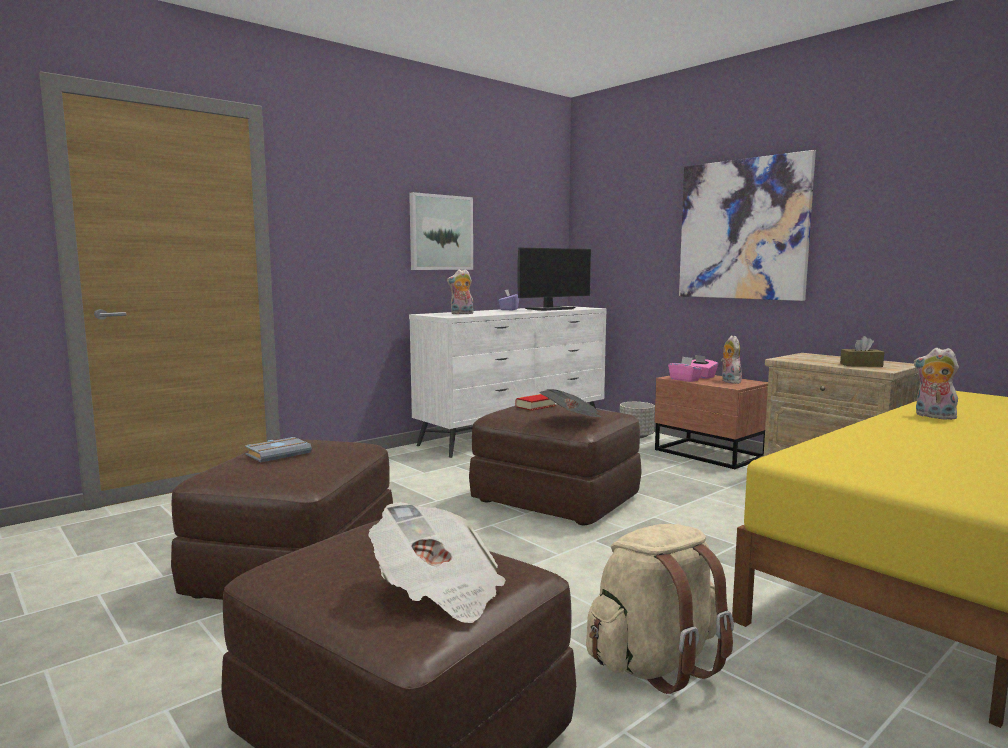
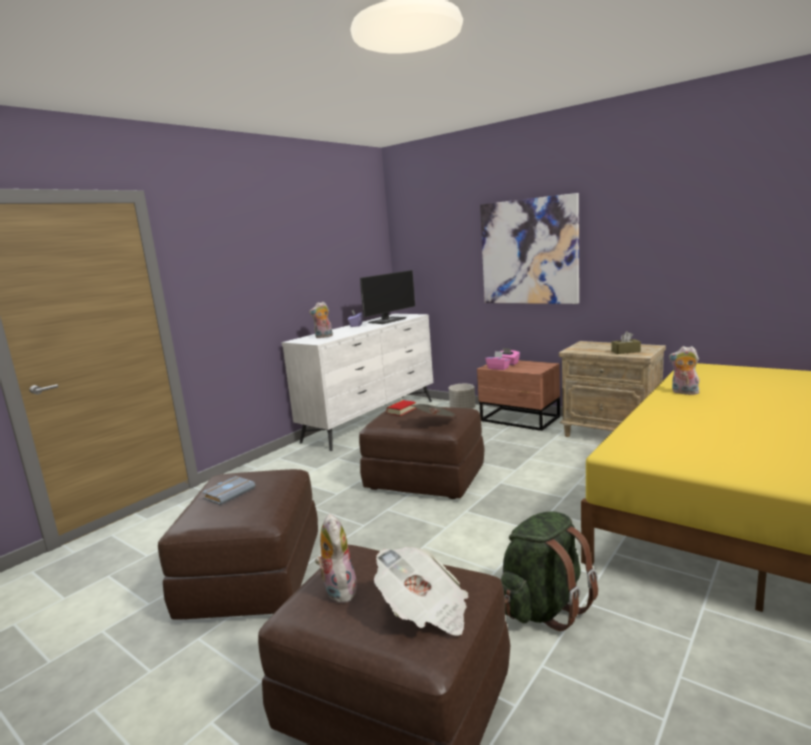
camera: 10 degrees left, 5 degrees up
picture [409,192,473,270] -> none
beige backpack [586,524,734,694] -> green backpack [501,511,598,631]
plush toy [721,335,742,384] -> plush toy moved to [315,513,358,603]

